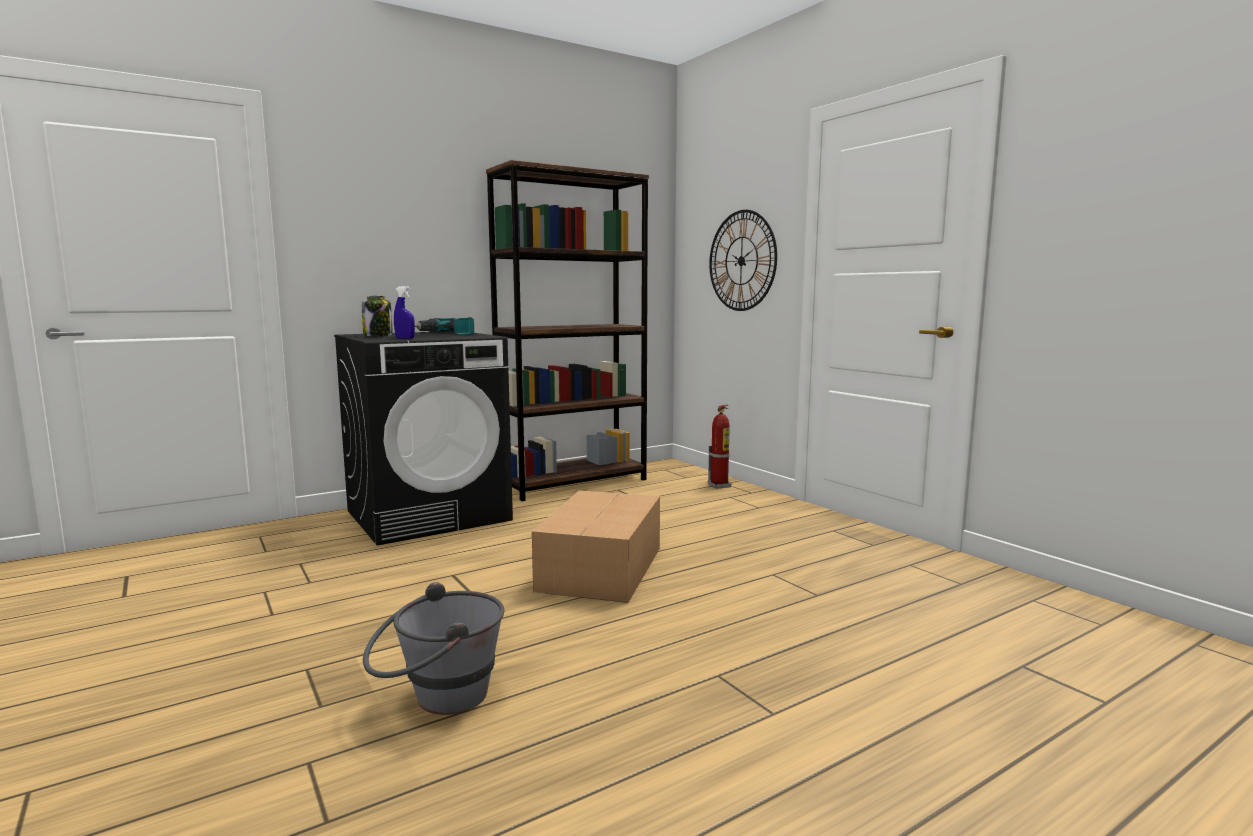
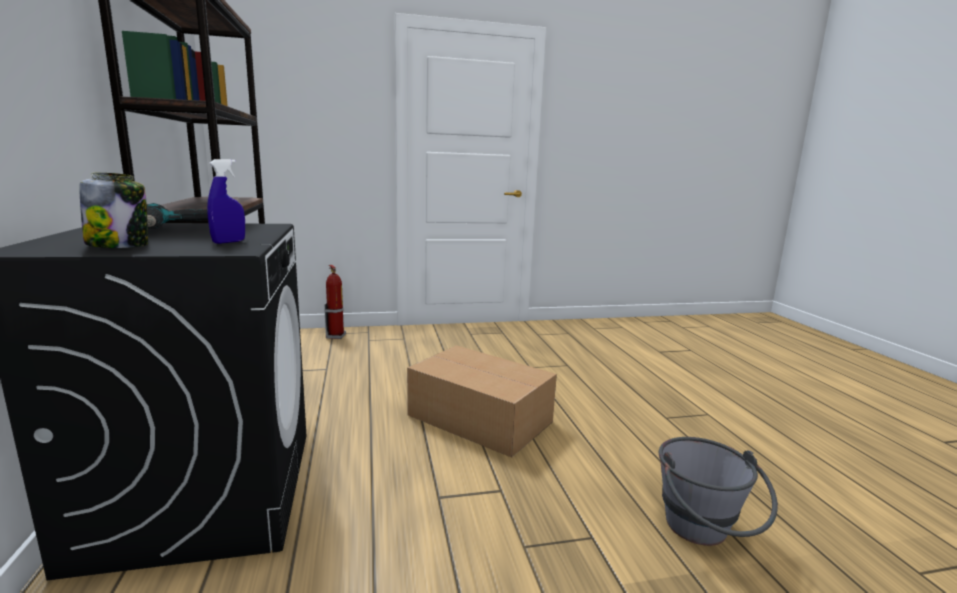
camera: 70 degrees left, 5 degrees up
wall clock [709,210,777,311] -> none

